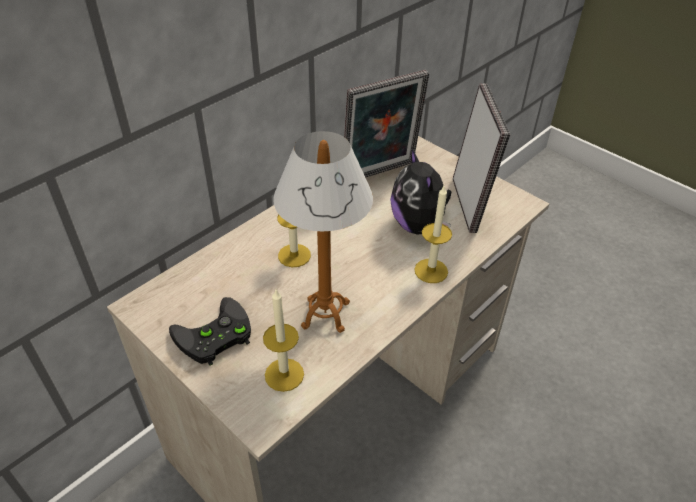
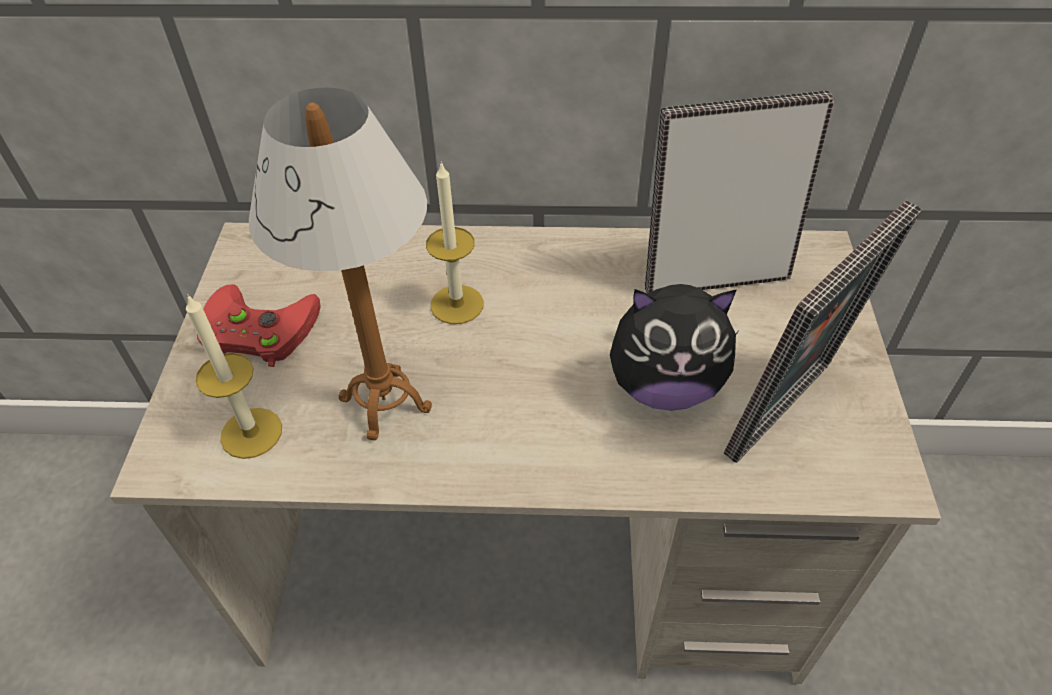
camera: 50 degrees right, 5 degrees up
black game controller [169,297,251,366] -> red game controller [197,284,321,367]
picture frame [344,70,429,178] -> picture frame turned 150 degrees clockwise [645,91,835,293]
plush toy [390,149,451,234] -> plush toy turned 120 degrees counterclockwise [610,284,738,411]
candle [414,186,452,283] -> none

